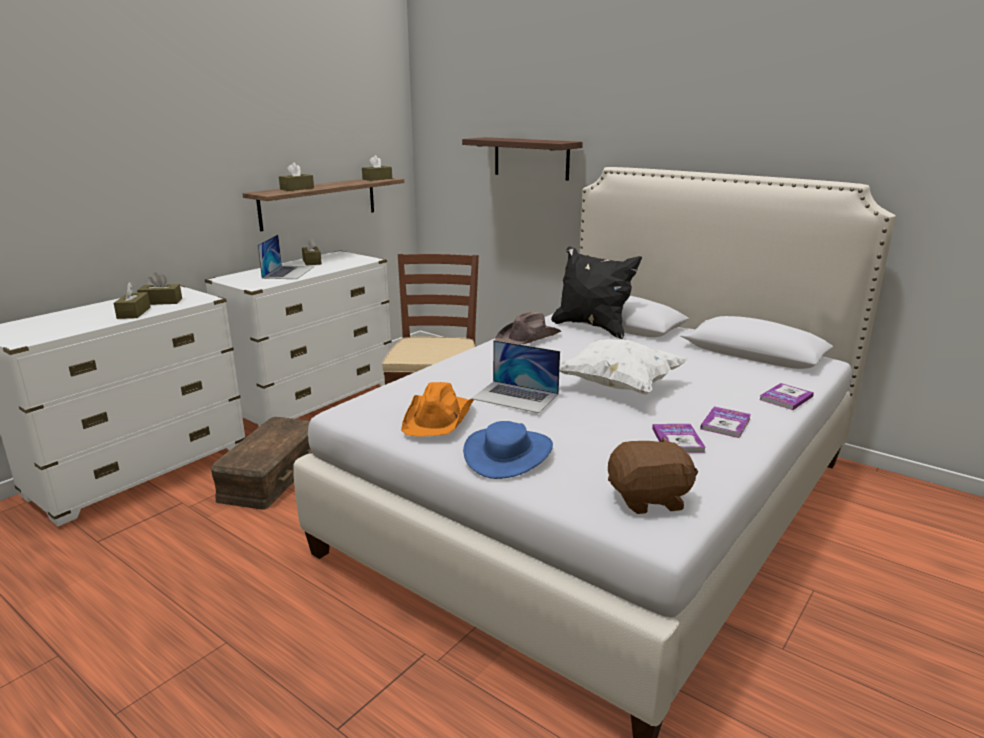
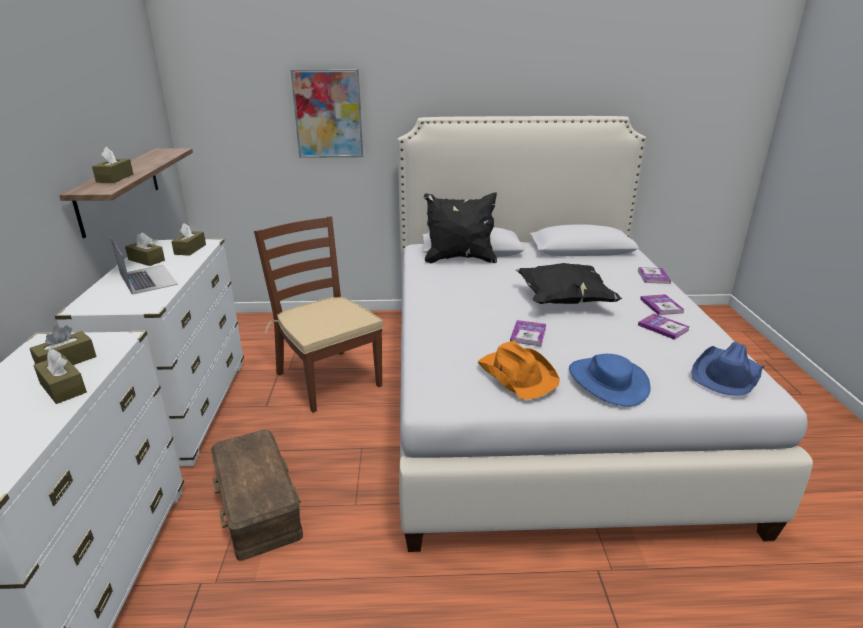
camera: 40 degrees left, 5 degrees up
brown tissue box [362,155,392,181] -> brown tissue box moved to [171,223,206,256]
shelf [462,137,583,181] -> picture [291,69,363,158]
laptop [471,340,560,413] -> book [510,320,547,347]
brown hat [495,311,561,345] -> none
white pillow [559,339,688,395] -> black pillow [516,263,622,304]
brown plush toy [608,436,698,514] -> blue hat [691,342,764,396]

